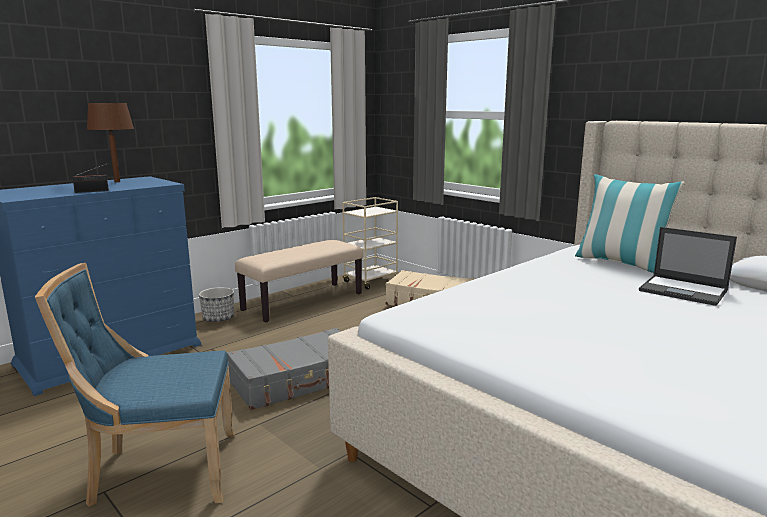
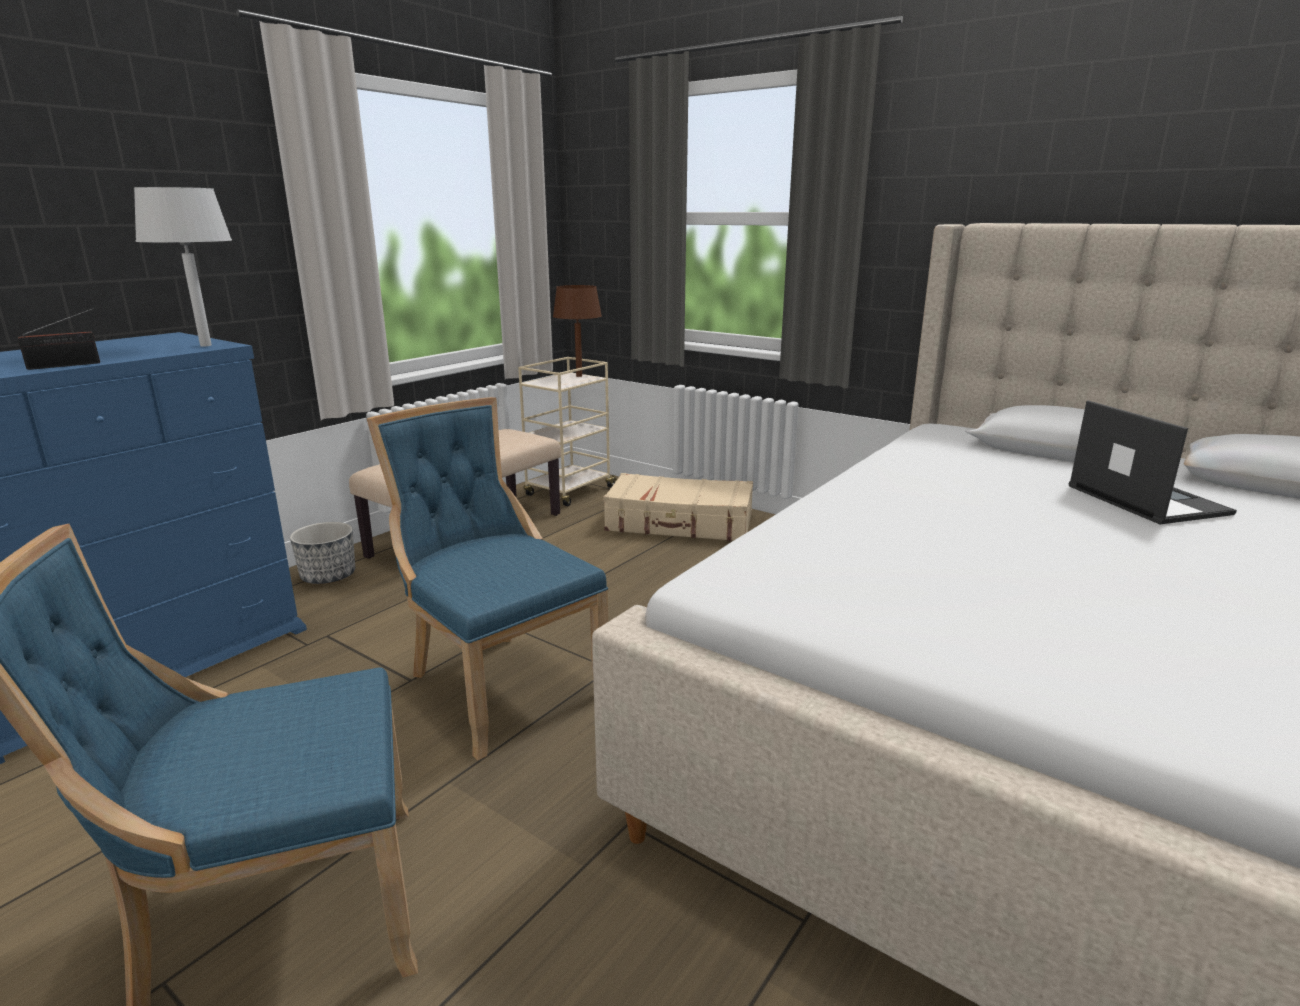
camera: 10 degrees left, 5 degrees up
brown table lamp [87,103,134,182] -> brown table lamp moved to [553,285,602,377]
grey suitcase [227,328,341,410] -> blue chair [367,397,608,761]
pillow [575,174,685,273] -> none
laptop [639,227,737,306] -> laptop turned 135 degrees counterclockwise [1069,400,1237,524]
none -> grey table lamp [134,187,232,347]

